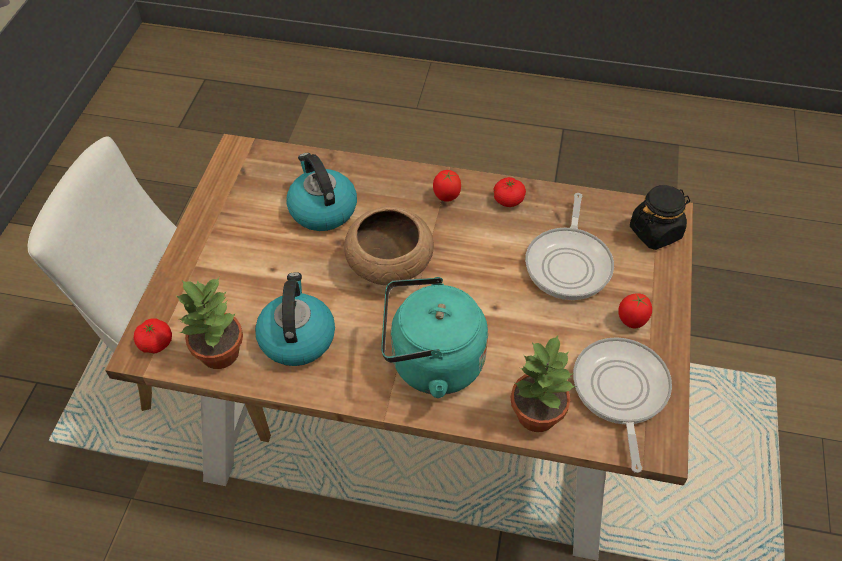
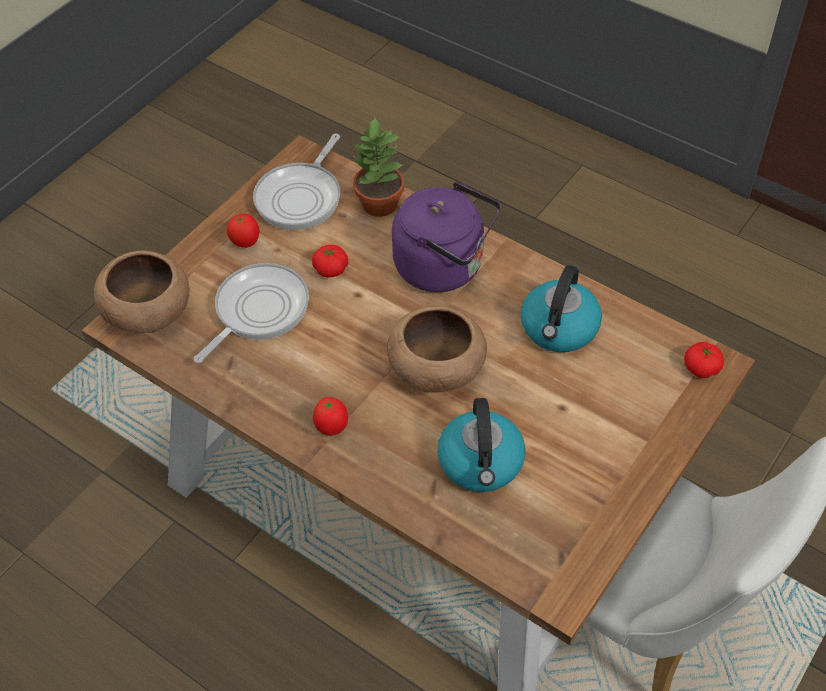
camera: 155 degrees left, 0 degrees up
potted plant [175,278,243,369] -> none
turquoise kettle [381,277,488,398] -> purple kettle [392,182,501,292]
tomato [494,177,526,207] -> tomato moved to [312,245,348,278]
black jar [630,185,690,250] -> brown bowl [94,250,190,333]

